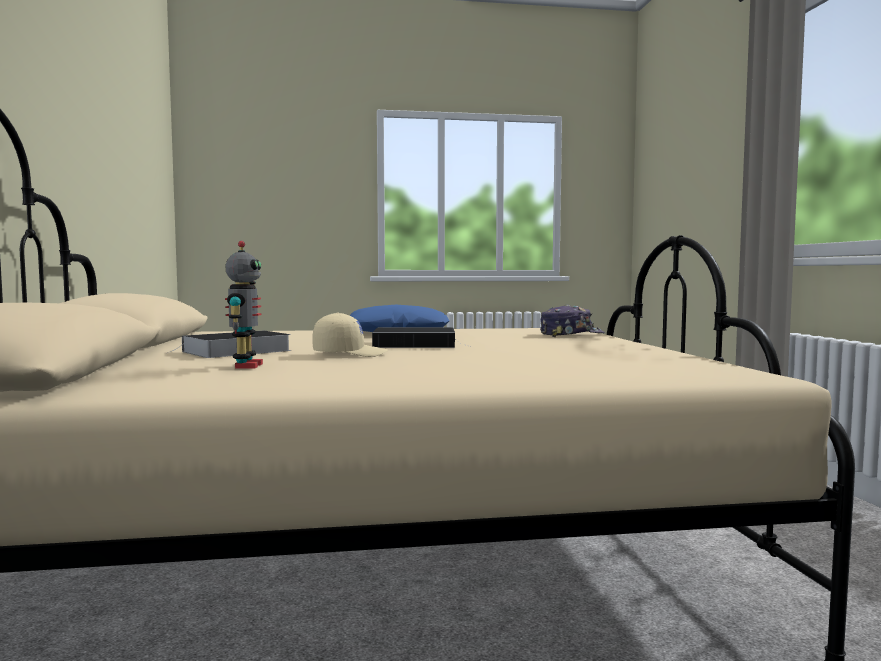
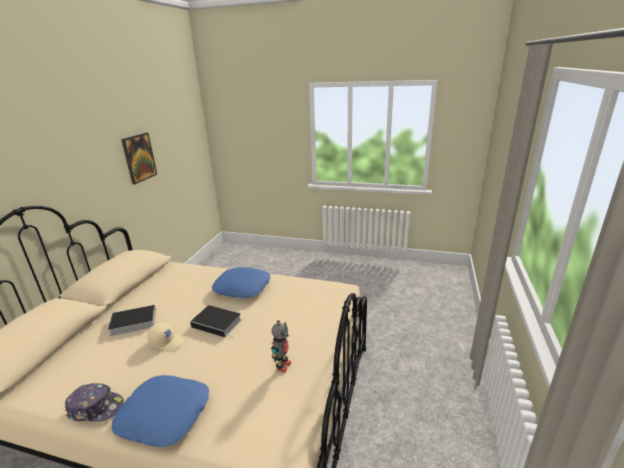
camera: 25 degrees right, 20 degrees up
toy robot [225,241,263,369] -> toy robot moved to [271,320,291,373]
cap [540,305,605,337] -> cap moved to [65,383,124,422]
none -> blue pillow [112,375,209,447]
none -> picture [121,133,157,184]

